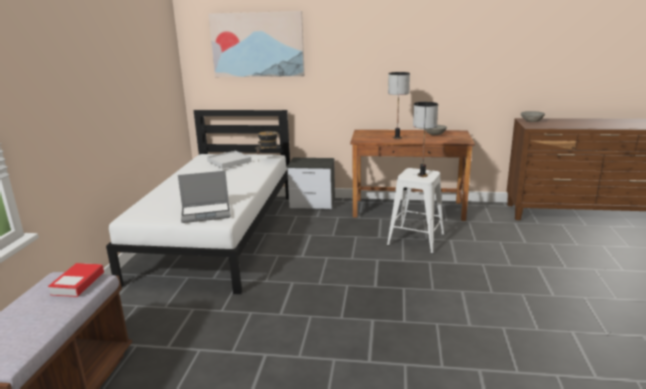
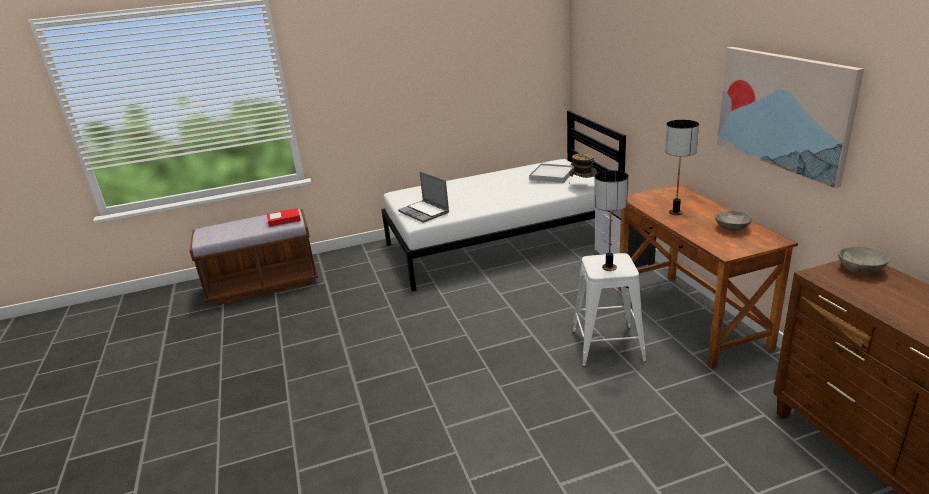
camera: 65 degrees right, 5 degrees up
picture [208,11,305,77] -> picture moved to [717,47,864,188]

